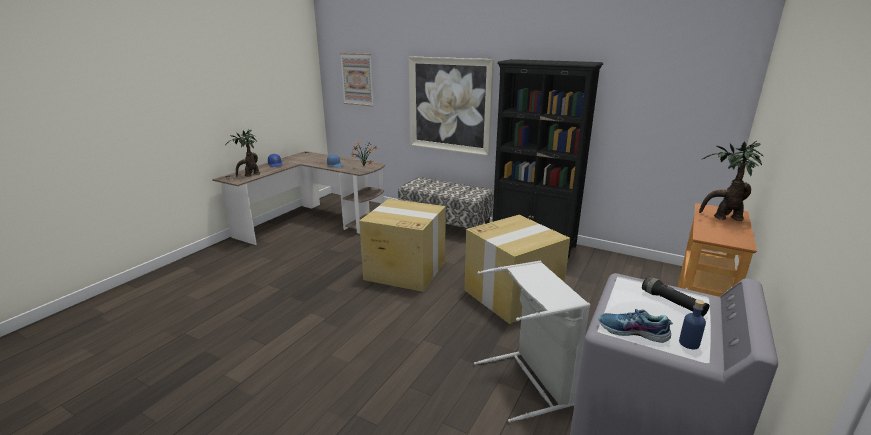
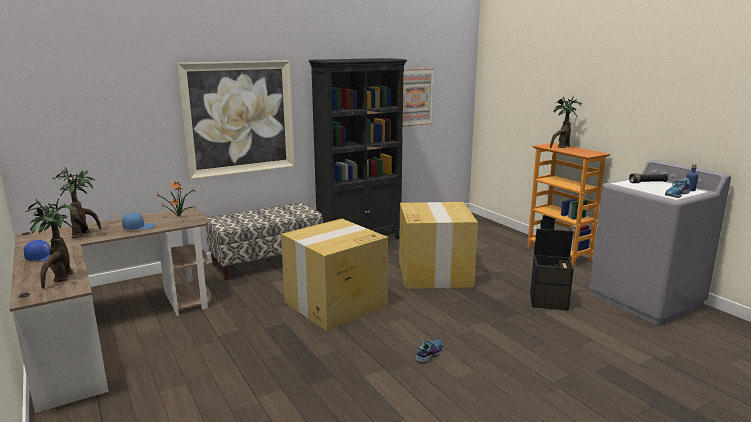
camera: 60 degrees left, 5 degrees down
picture [340,53,374,107] -> picture moved to [403,68,434,127]
grey laundry basket [474,261,590,422] -> black storage box [530,229,574,311]
none -> potted plant [53,166,101,238]
none -> shoe [416,338,443,364]

